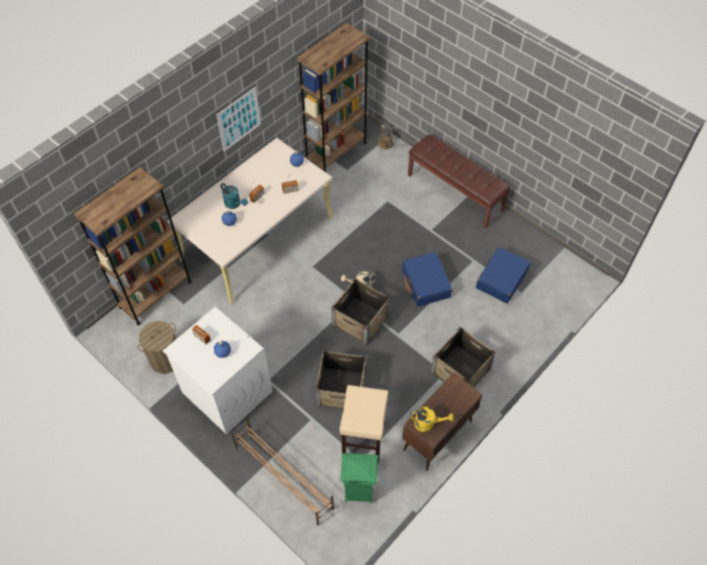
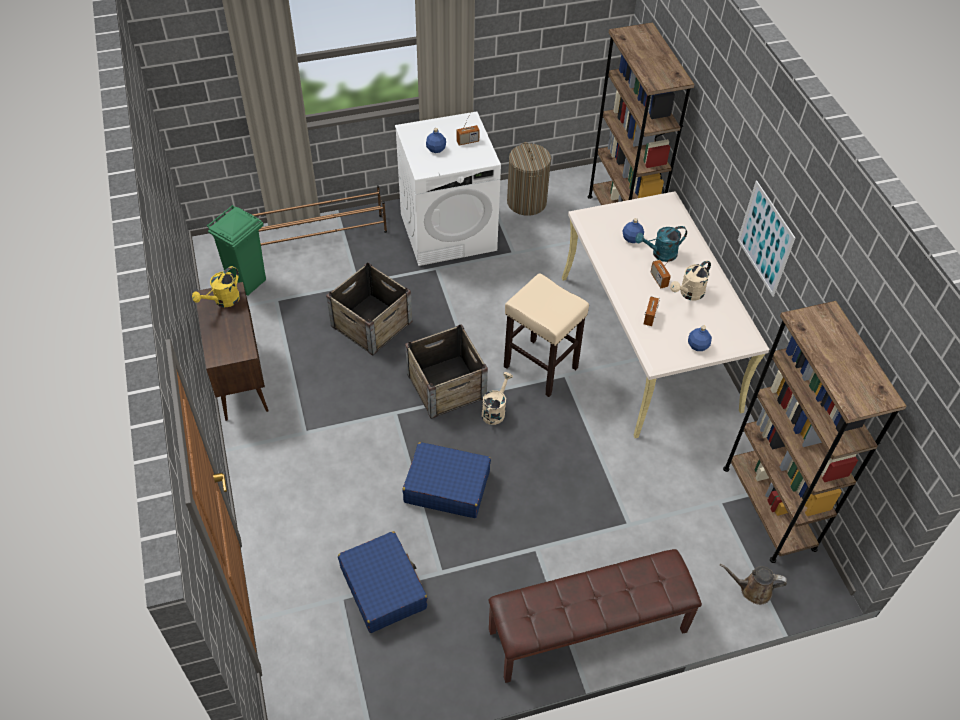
camera: 120 degrees right, 5 degrees down
beige stool [340,385,388,463] -> beige stool moved to [504,273,589,397]
crate [430,327,496,388] -> none
none -> beige watering can [670,260,711,301]

